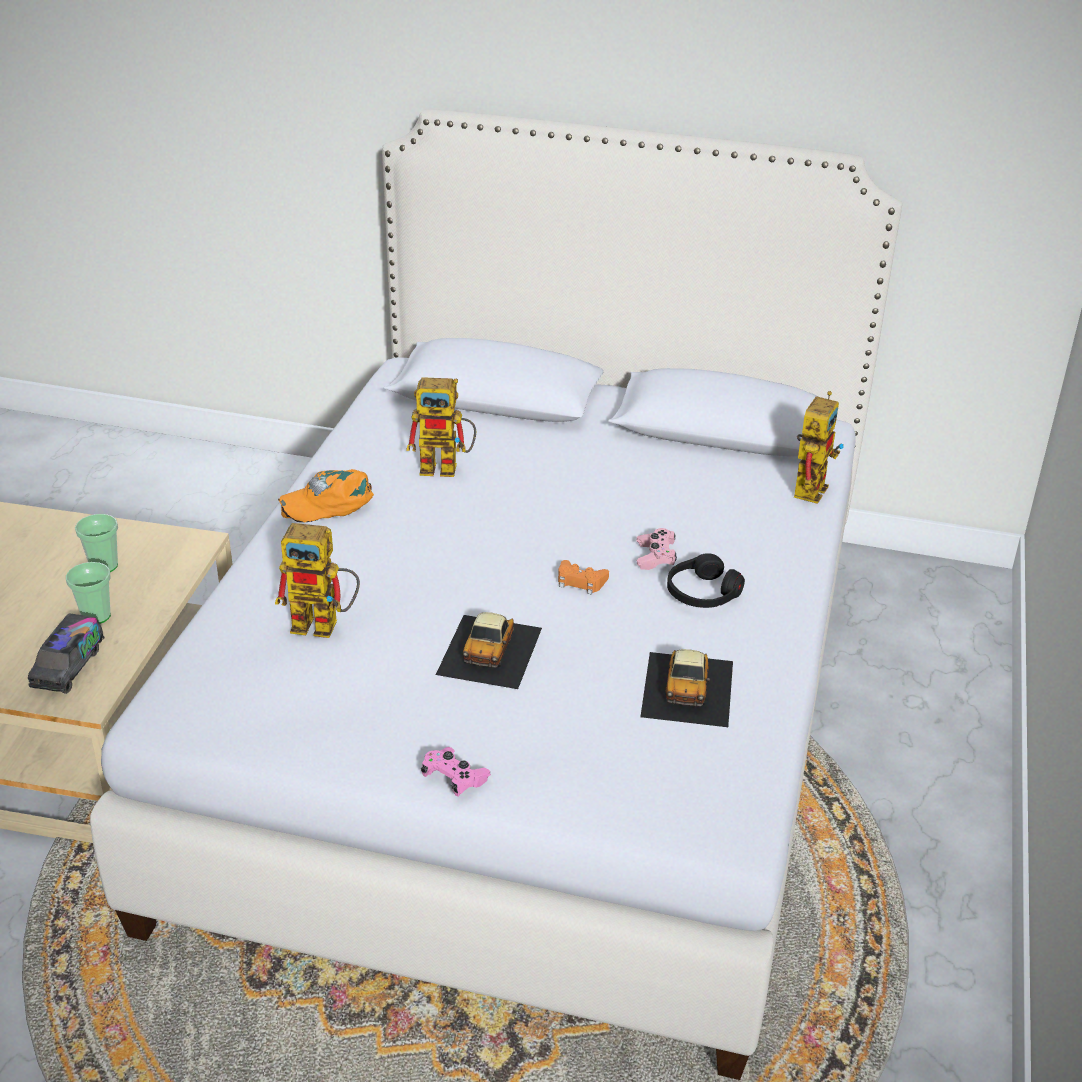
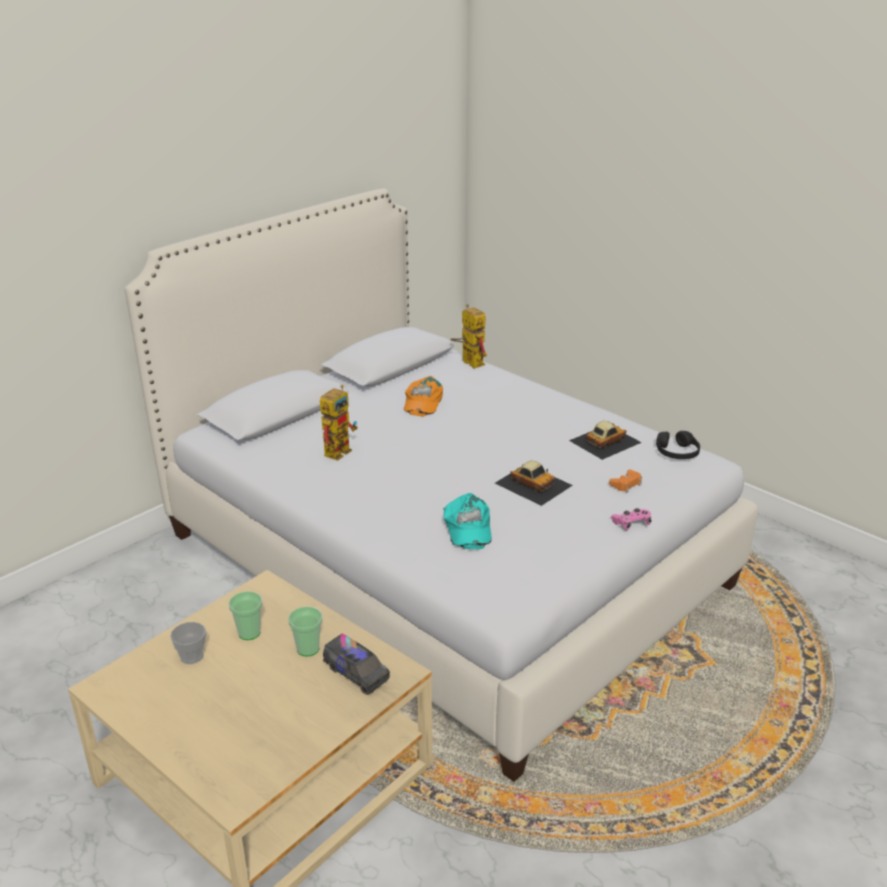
camera: 60 degrees left, 5 degrees down
toy robot [275,523,360,638] -> turquoise cap [443,493,492,549]
orange cap [278,469,374,522] -> orange cap moved to [404,376,443,416]
orange game controller [558,560,609,595] -> orange game controller moved to [609,470,642,492]
pink game controller [637,528,677,570] -> none
toy car [640,649,733,727] -> toy car turned 75 degrees counterclockwise [569,421,642,460]
black headphones [667,553,745,608] -> black headphones moved to [656,431,700,459]
none -> cup [170,622,206,664]

